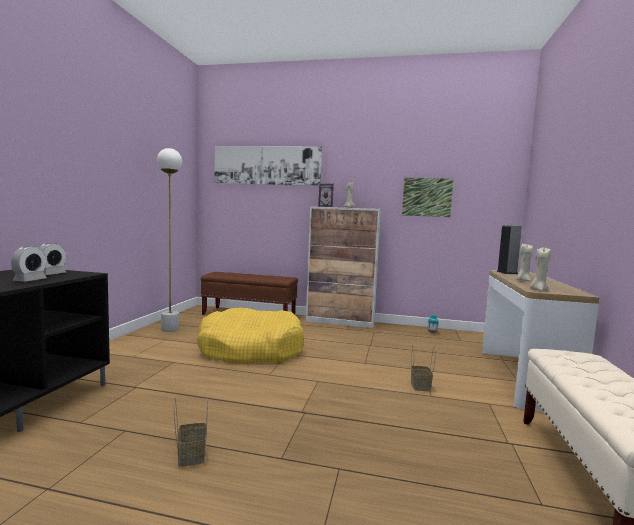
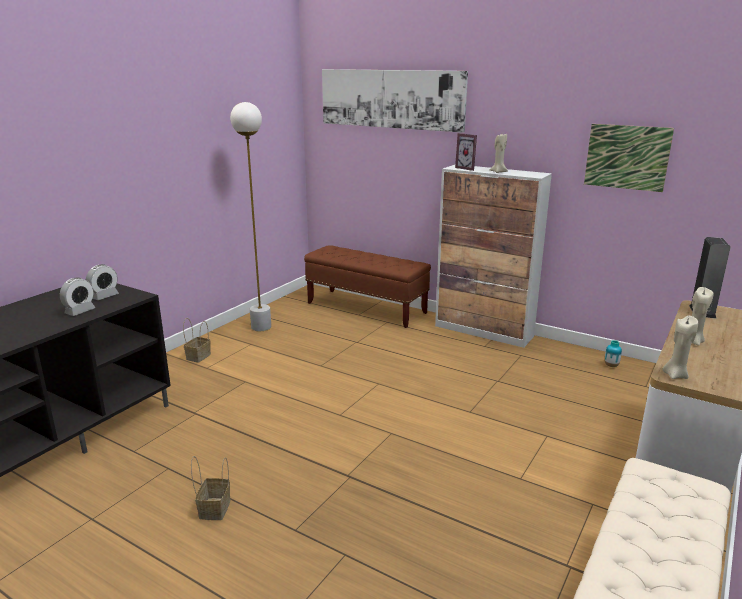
camera: 20 degrees right, 15 degrees up
yellow dog bed [197,307,304,363] -> none
basket [411,345,436,391] -> basket moved to [183,318,211,362]

